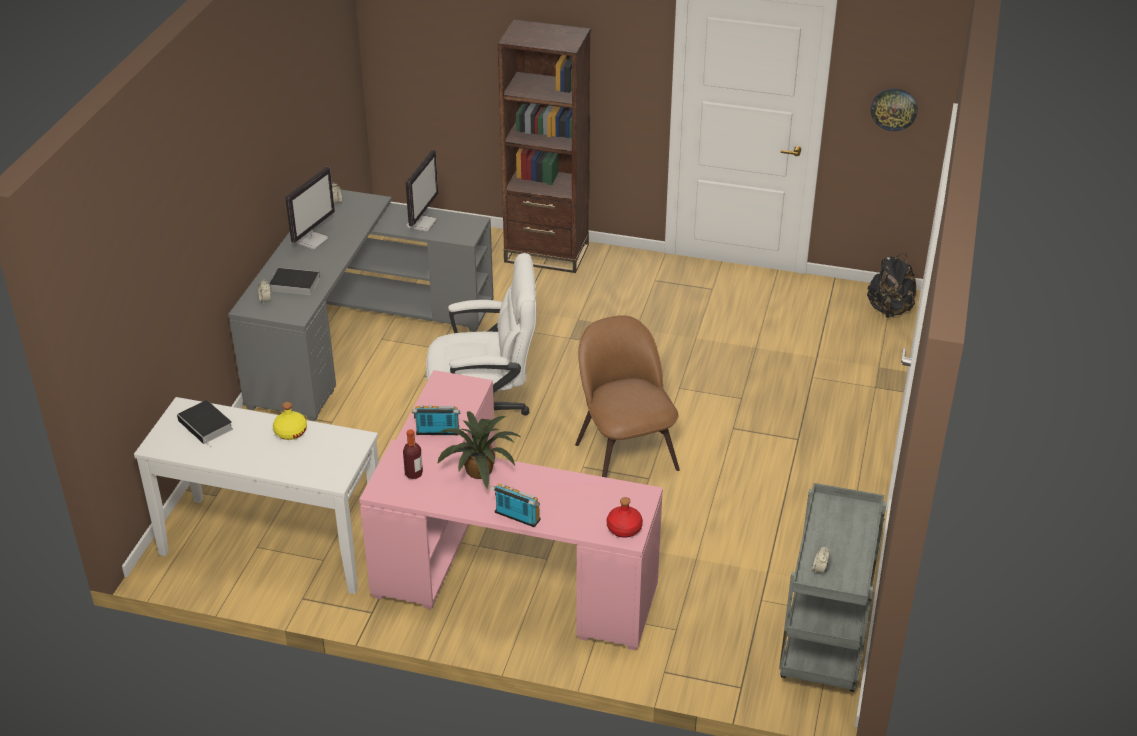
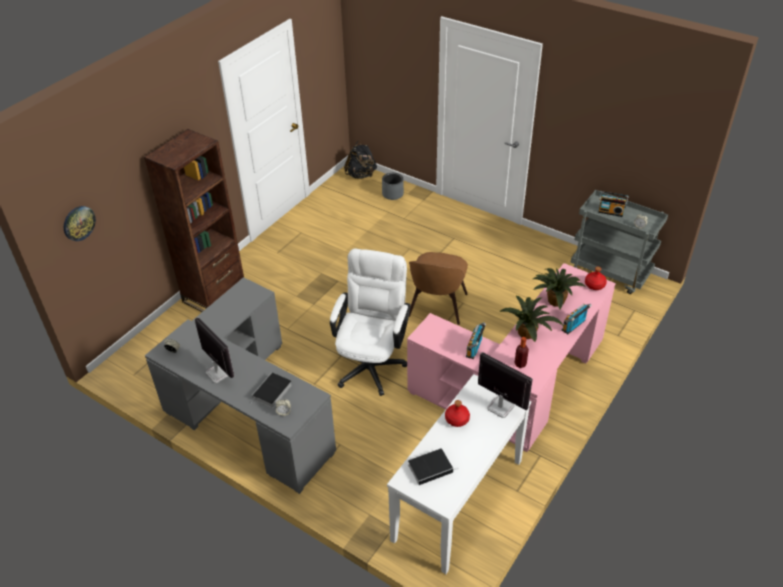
camera: 70 degrees left, 5 degrees up
yellow bottle [273,402,307,440] -> red bottle [445,400,470,427]
monitor [405,150,438,231] -> monitor moved to [478,352,533,418]
brown chair [575,316,680,477] -> brown chair turned 75 degrees counterclockwise [409,252,468,325]
wall clock [871,88,918,131] -> wall clock moved to [64,206,96,241]
none -> grey planter [382,173,404,200]
none -> potted plant [533,268,585,309]
none -> radio [598,191,629,217]

